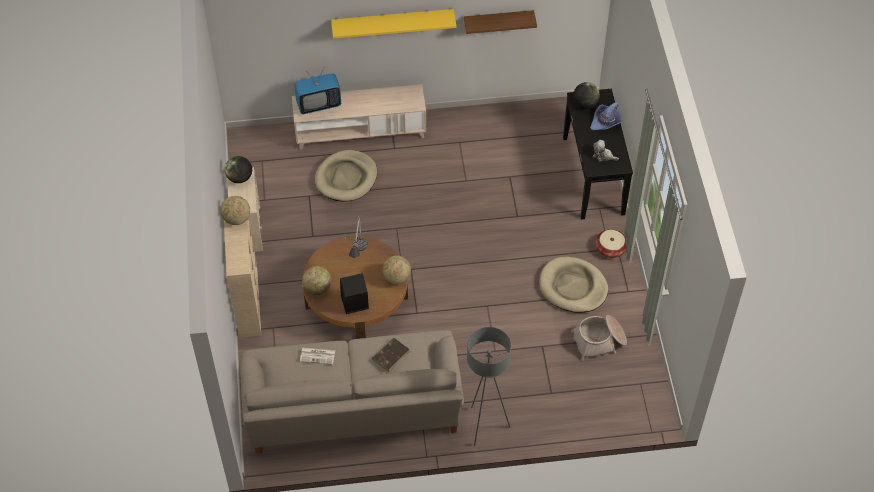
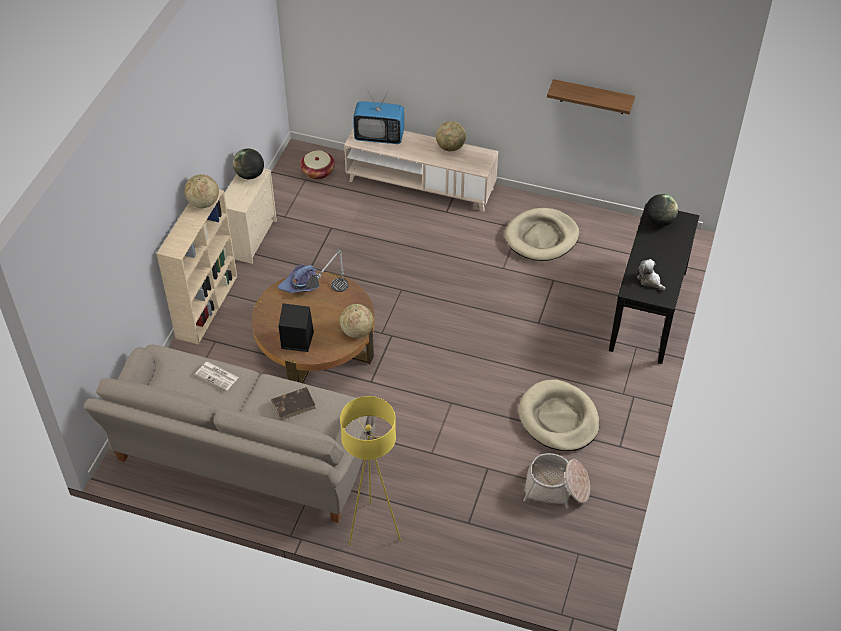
camera: 25 degrees right, 5 degrees down
globe [302,266,332,295] -> globe moved to [436,121,466,151]
beige dog bed [315,150,377,201] -> beige dog bed moved to [505,208,579,261]
yellow shelf [331,9,456,39] -> none
grey floor lamp [467,327,511,446] -> yellow floor lamp [340,396,401,546]
purple hat [590,102,622,130] -> purple hat moved to [278,265,319,293]
basket [595,229,627,258] -> basket moved to [300,150,335,179]

